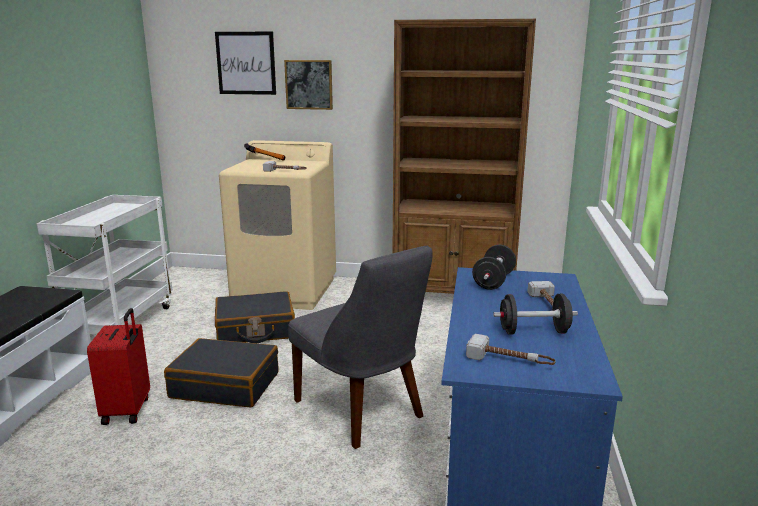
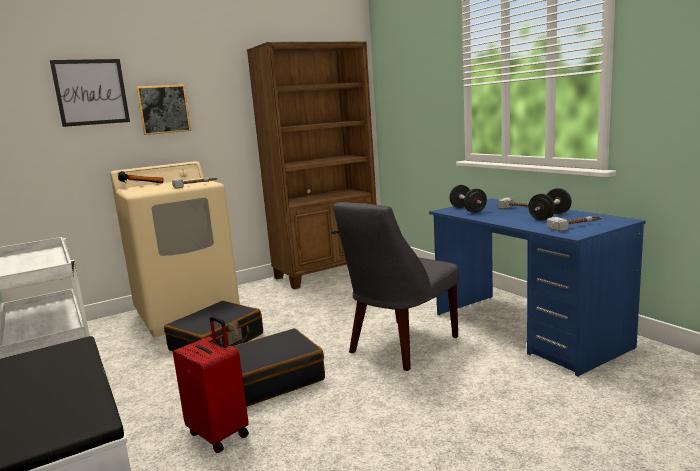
camera: 40 degrees left, 5 degrees down
grey chair [288,246,433,449] -> grey chair turned 120 degrees clockwise [334,202,459,371]

